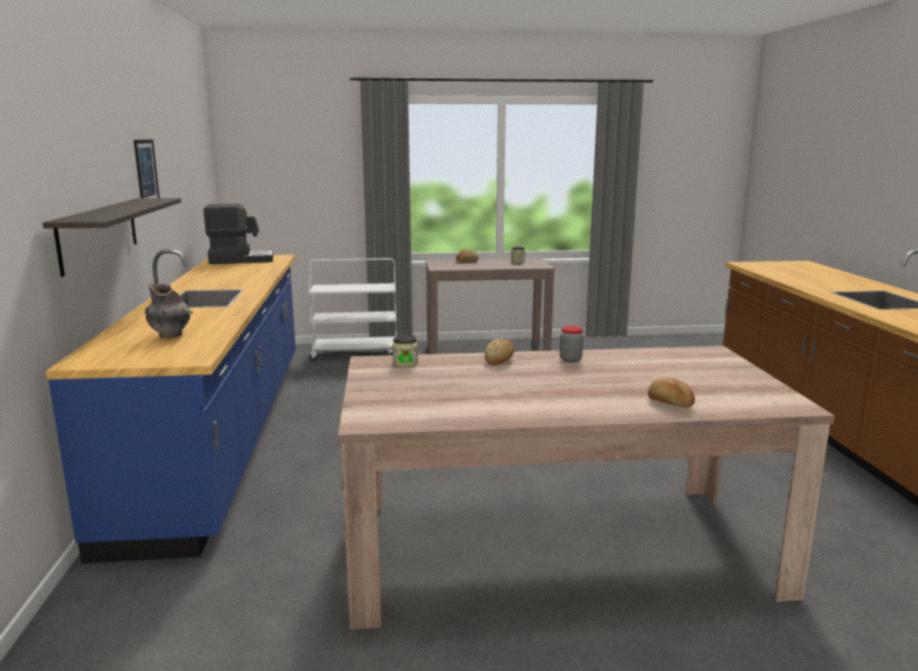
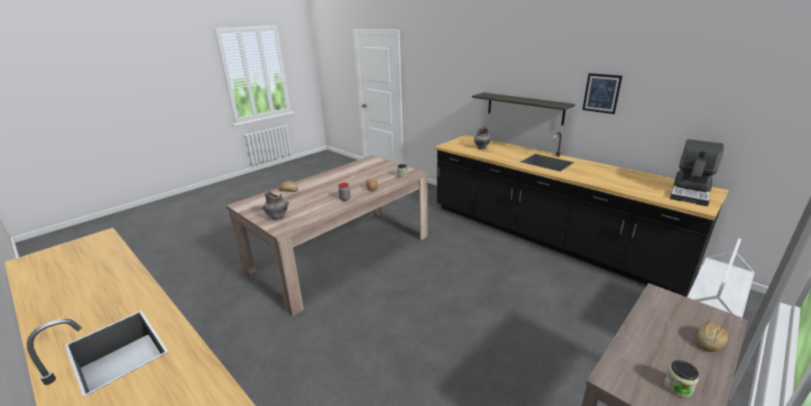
camera: 140 degrees right, 10 degrees up
blue counter [46,249,296,563] -> black counter [435,132,729,297]
none -> grey vase [262,191,290,220]

